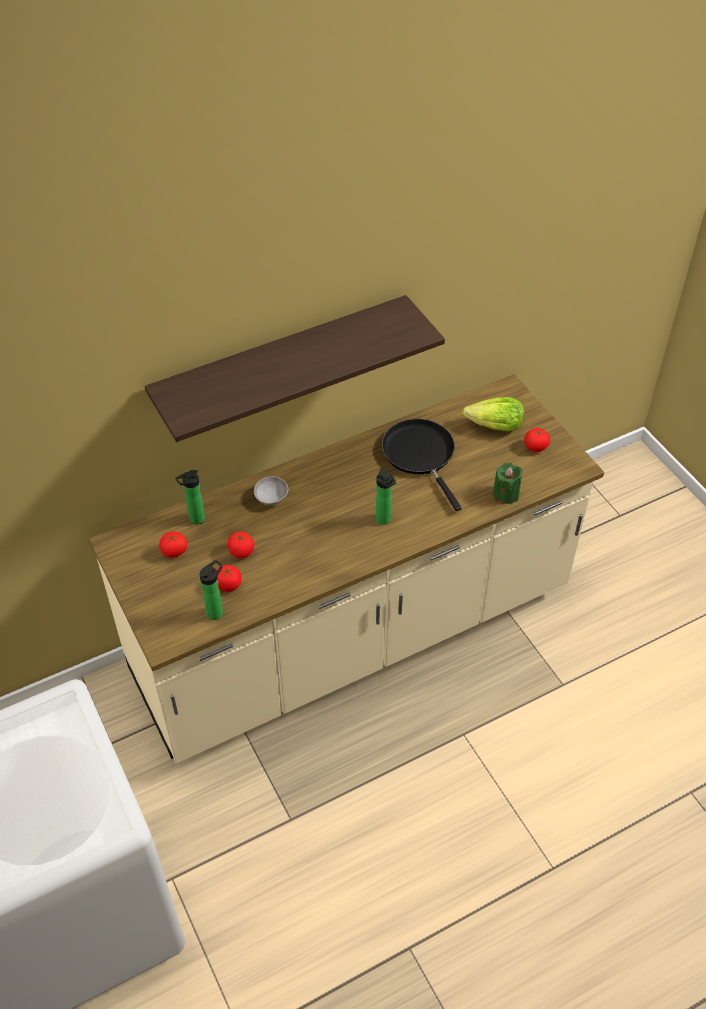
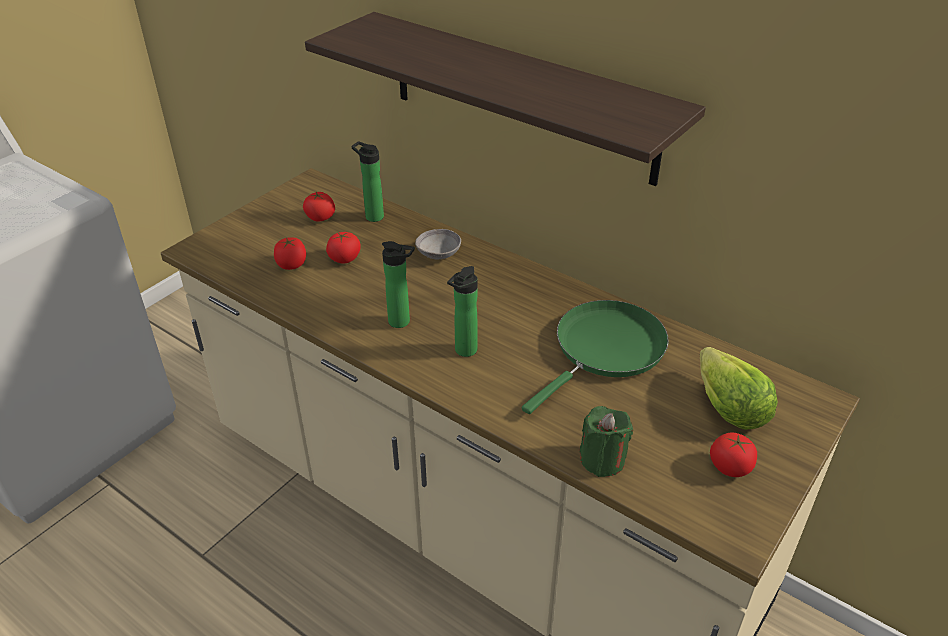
camera: 65 degrees right, 10 degrees down
bottle [200,560,223,620] -> bottle moved to [382,241,415,328]
black frying pan [382,419,462,511] -> green frying pan [522,300,669,414]

